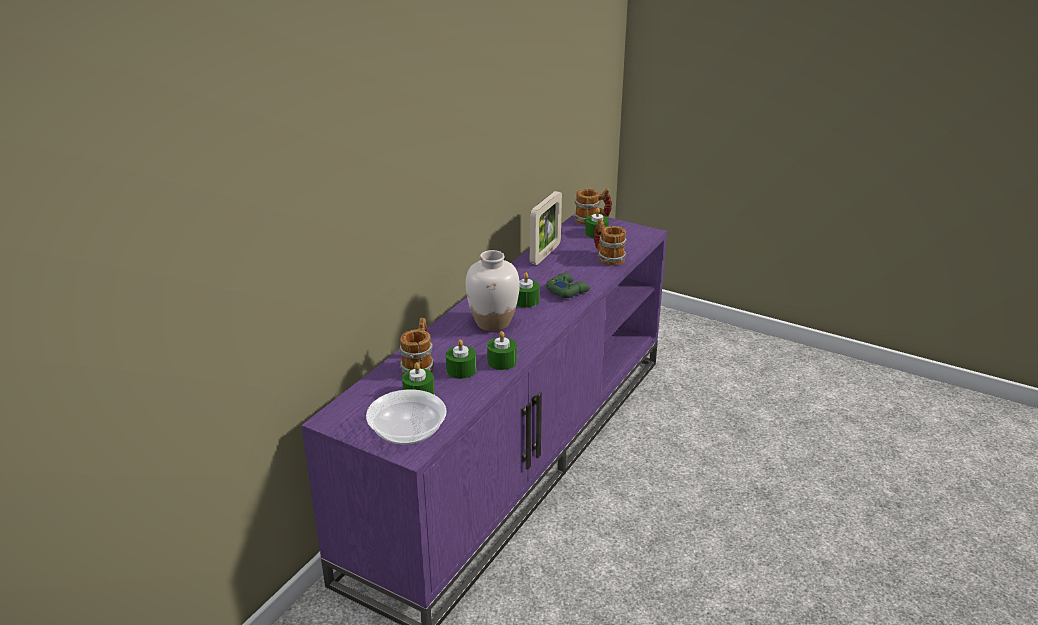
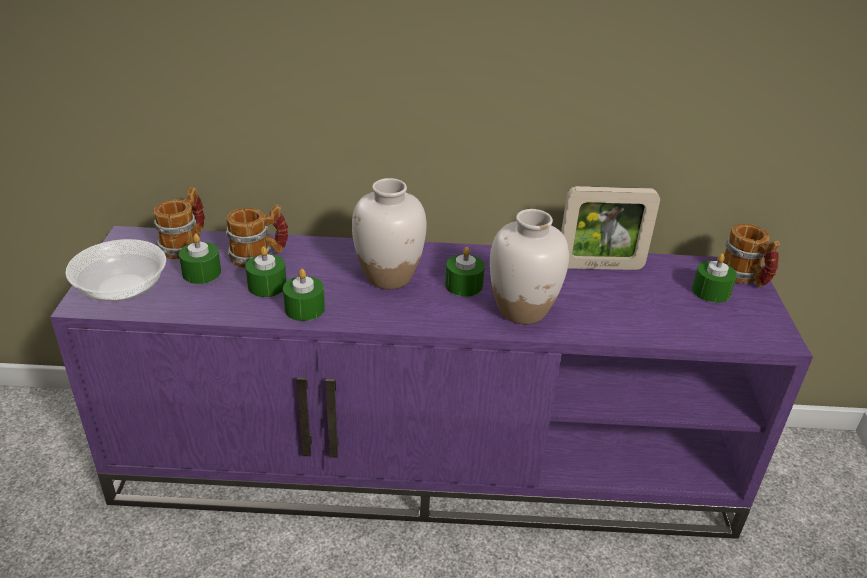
camera: 60 degrees right, 5 degrees up
green game controller [546,273,590,298] -> white vase [490,209,569,324]
mug [594,218,627,265] -> mug moved to [153,187,205,259]

